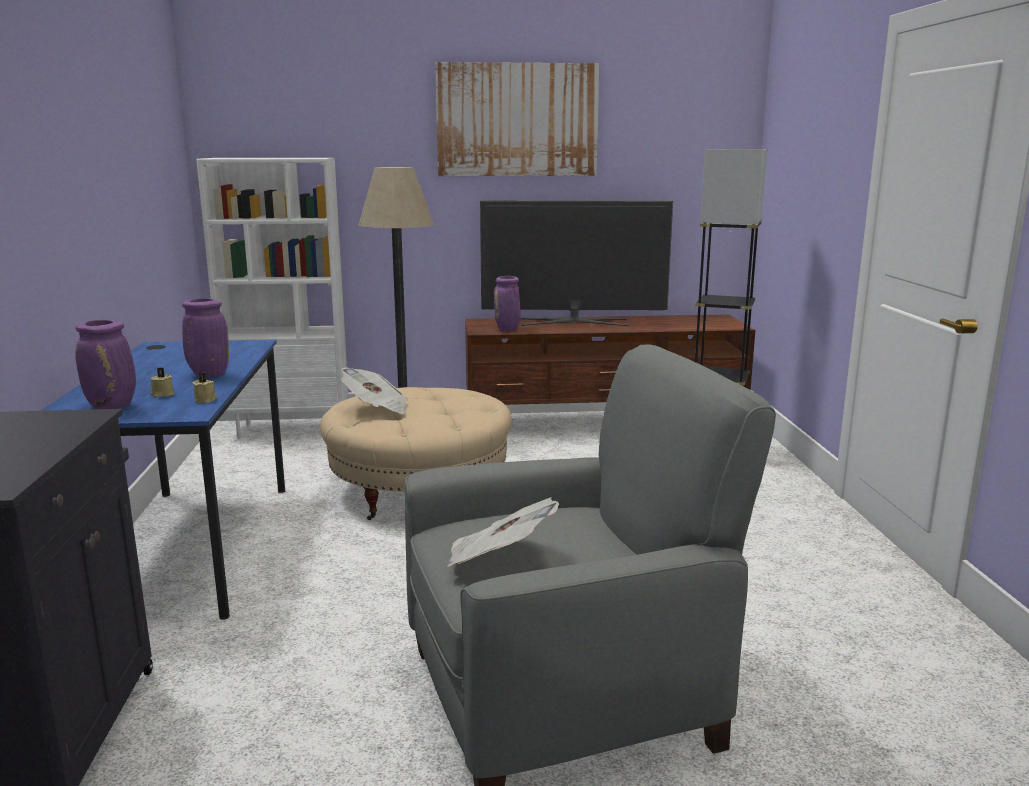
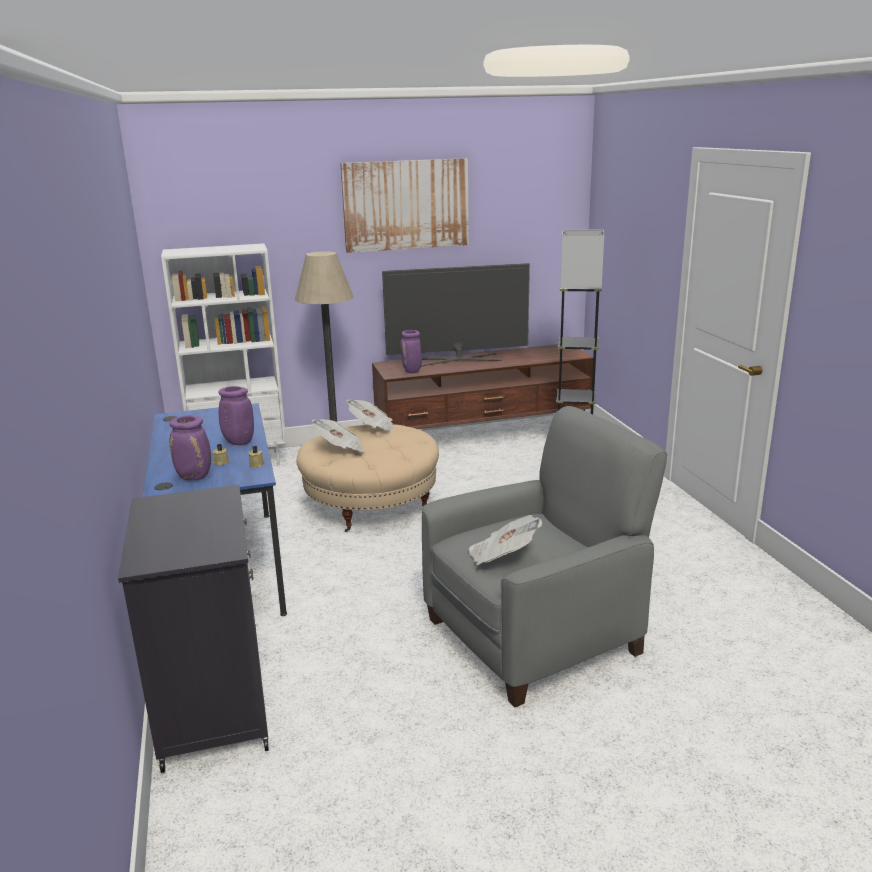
camera: 10 degrees left, 5 degrees up
none -> newspaper [346,399,393,431]

